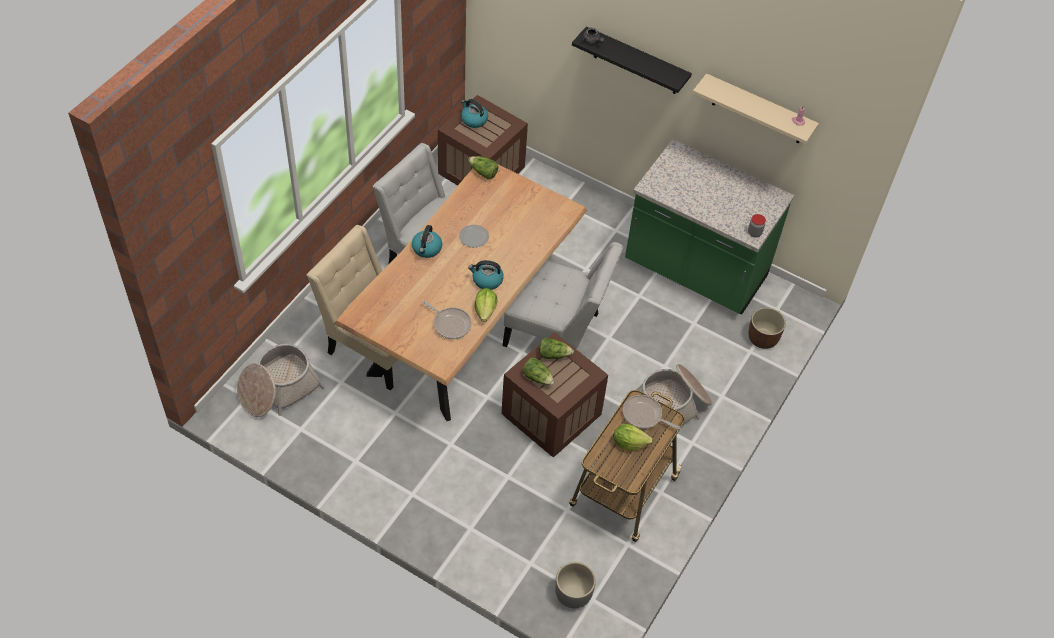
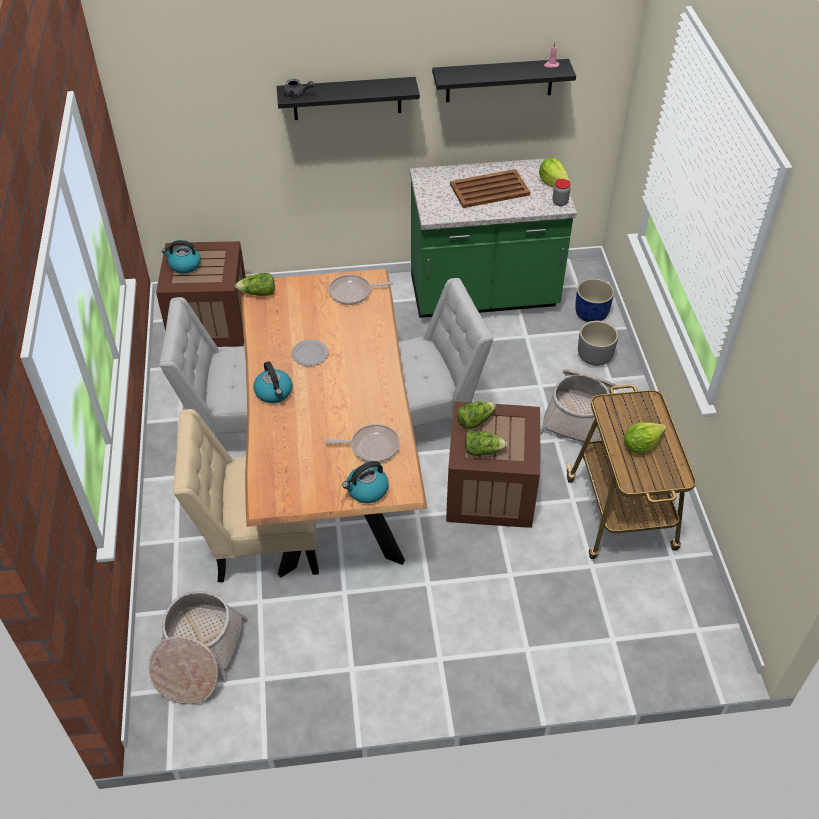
camera: 35 degrees left, 5 degrees down
kettle [468,260,504,290] -> kettle moved to [342,461,389,503]
lettuce [474,288,497,322] -> lettuce moved to [539,158,570,187]
grey planter [555,562,596,608] -> grey planter moved to [578,321,618,366]
frying pan [623,395,680,430] -> frying pan moved to [328,275,394,305]
beige shelf [693,73,819,144] -> black shelf [432,59,576,102]
brown planter [748,307,786,349] -> blue planter [575,278,614,322]
none -> brown tray [450,169,530,208]

